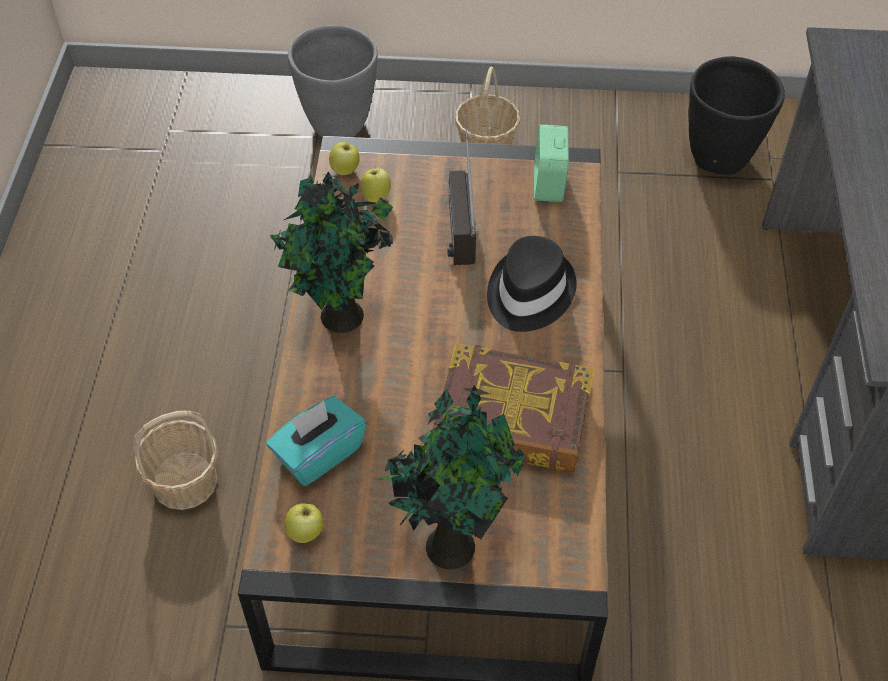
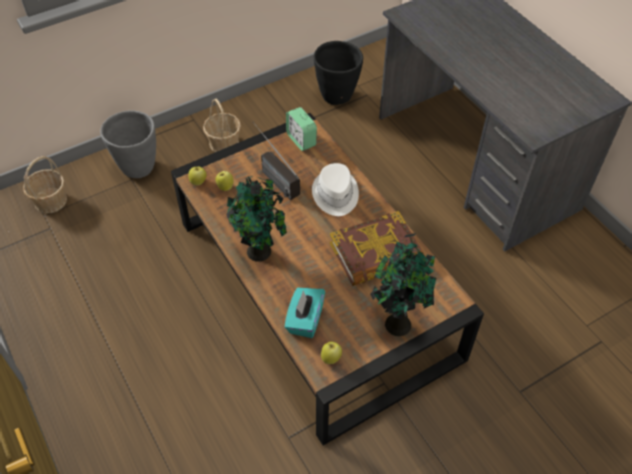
camera: 35 degrees left, 0 degrees up
basket [133,411,218,510] -> basket moved to [23,156,67,213]
black hat [487,236,577,332] -> white hat [312,163,359,216]

